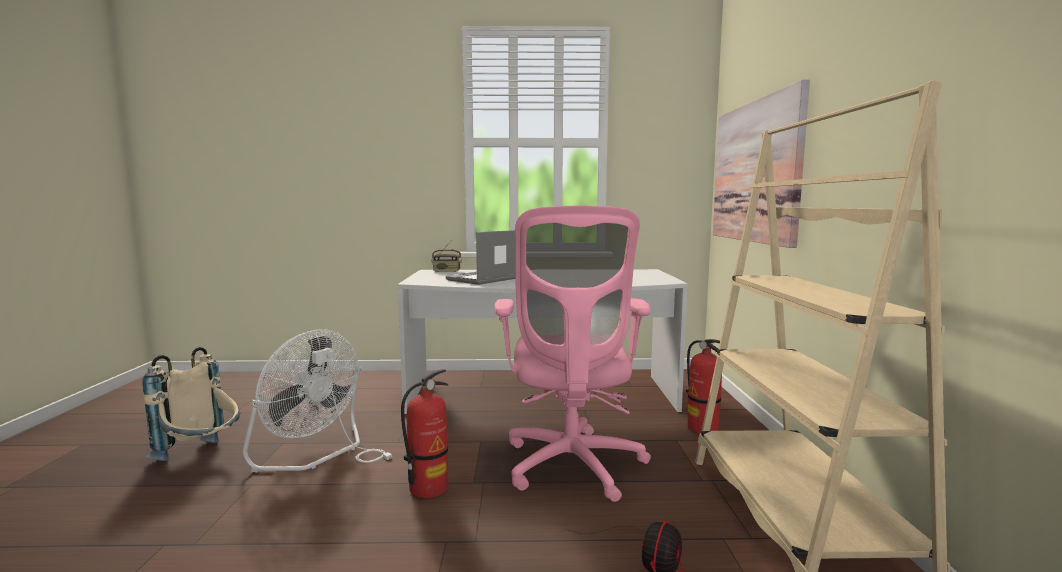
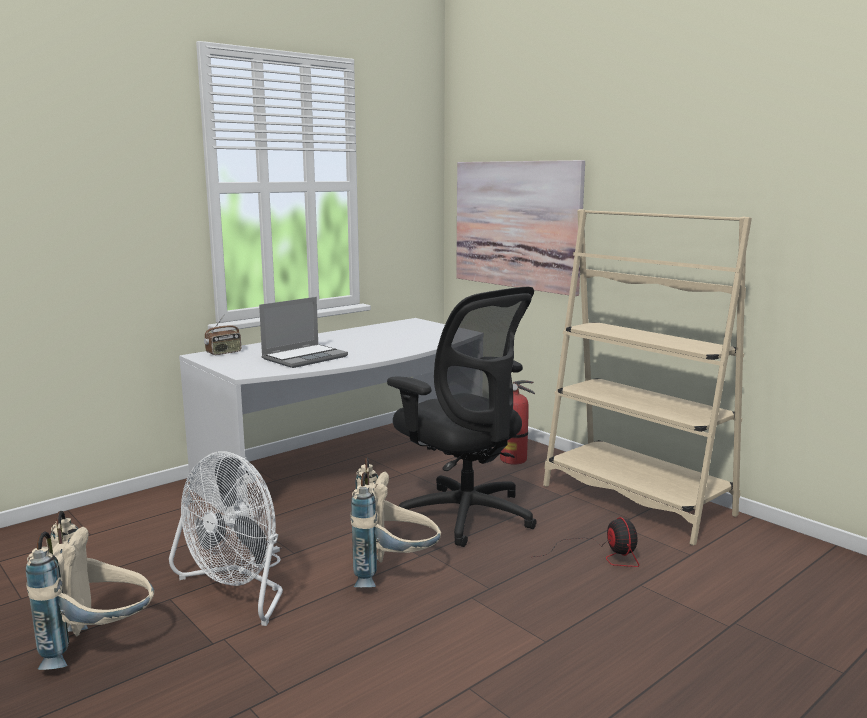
camera: 40 degrees left, 5 degrees up
white fan [243,329,392,473] -> white fan turned 45 degrees counterclockwise [169,451,283,626]
fire extinguisher [401,369,448,498] -> beige backpack [350,458,441,587]
laptop [446,230,516,285] -> laptop turned 135 degrees counterclockwise [259,297,348,368]
pink office chair [495,206,651,502] -> black office chair [387,287,537,547]

